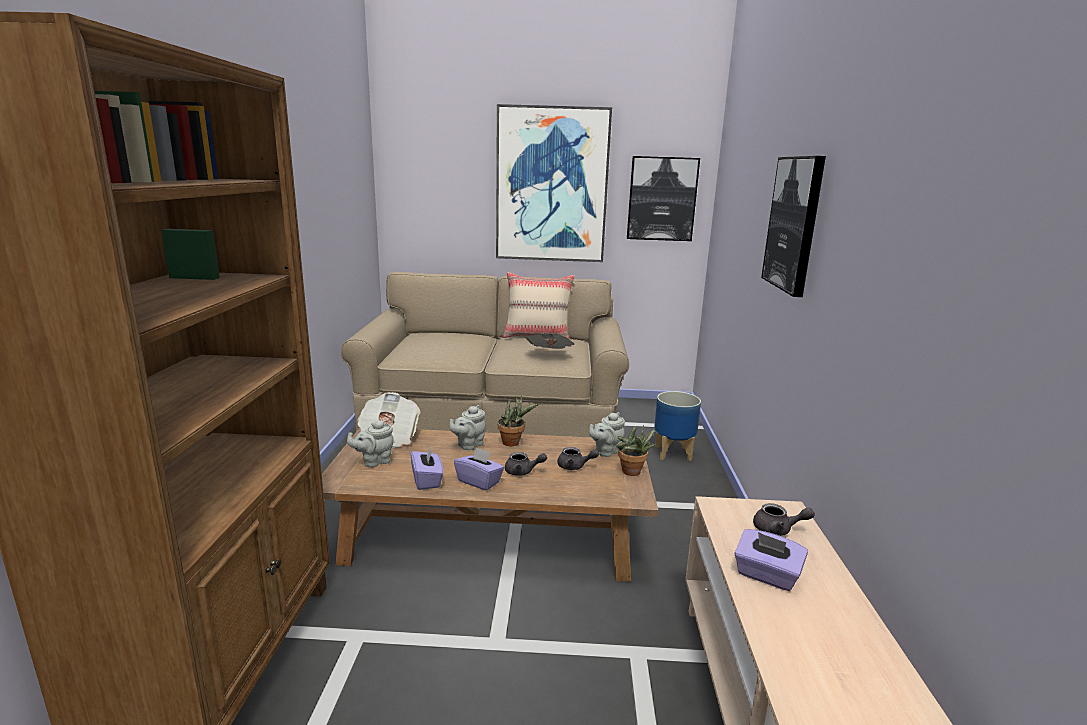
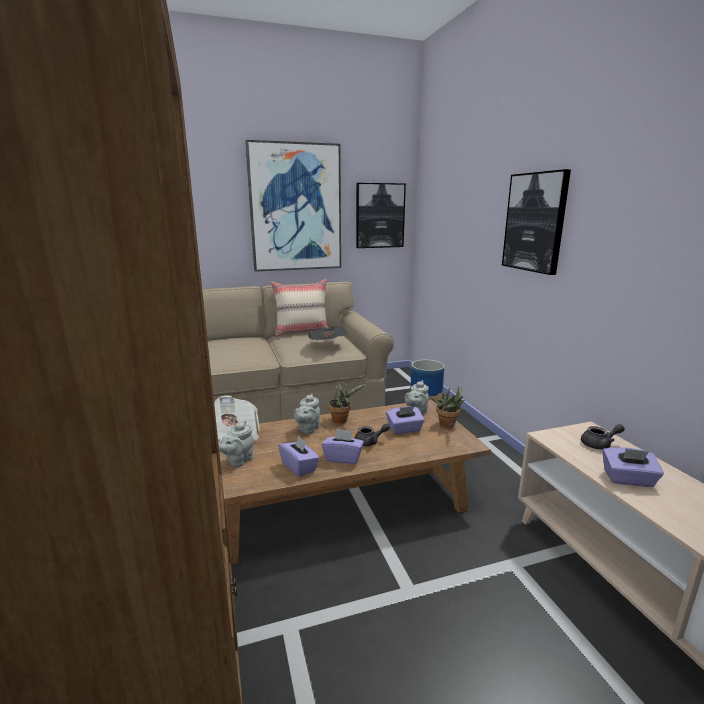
camera: 20 degrees left, 0 degrees up
grey teapot [557,447,599,470] -> purple tissue box [386,406,425,434]

